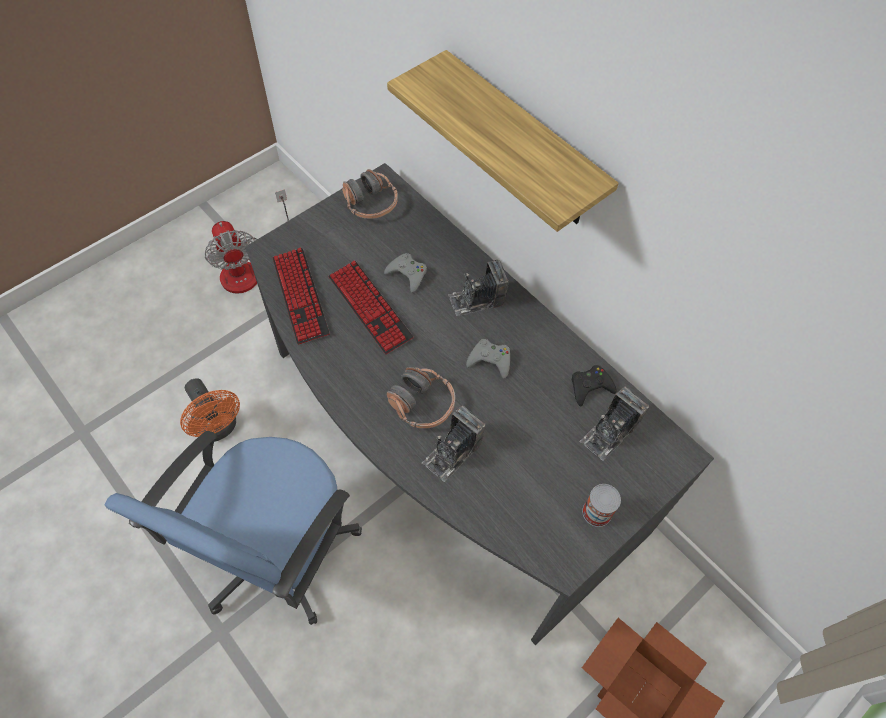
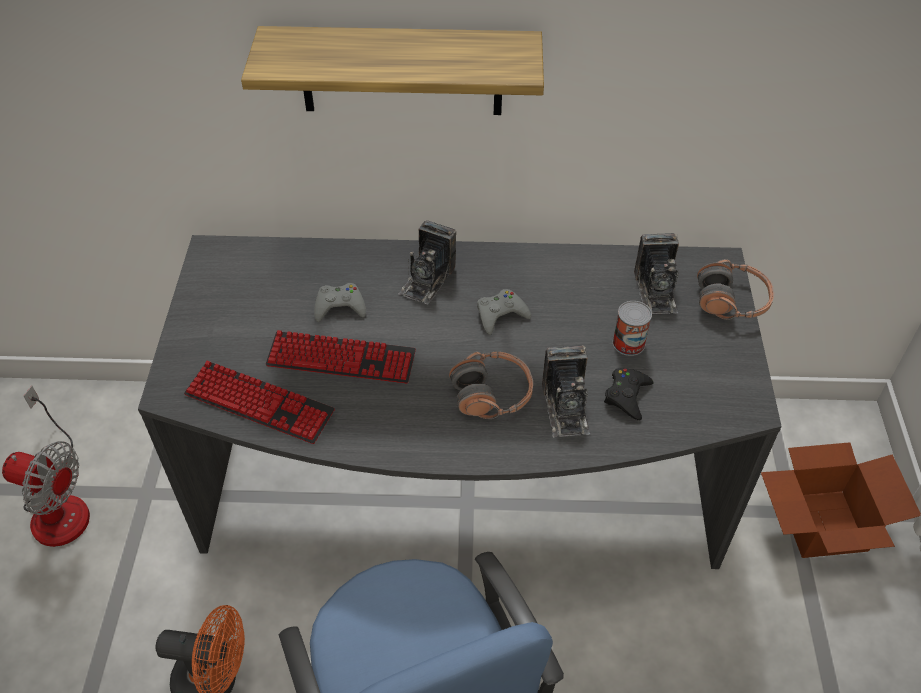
camera: 45 degrees left, 10 degrees down
headphones [342,169,398,219] -> headphones moved to [697,259,774,320]
black game controller [571,365,617,406] -> black game controller moved to [604,368,654,420]
can [582,484,621,527] -> can moved to [613,301,652,356]

